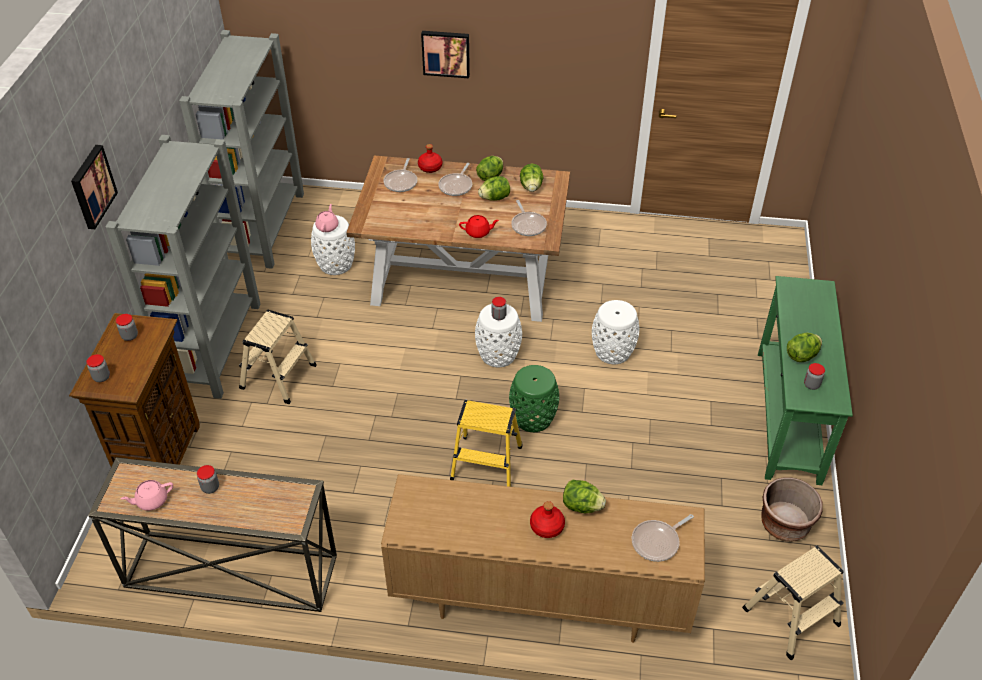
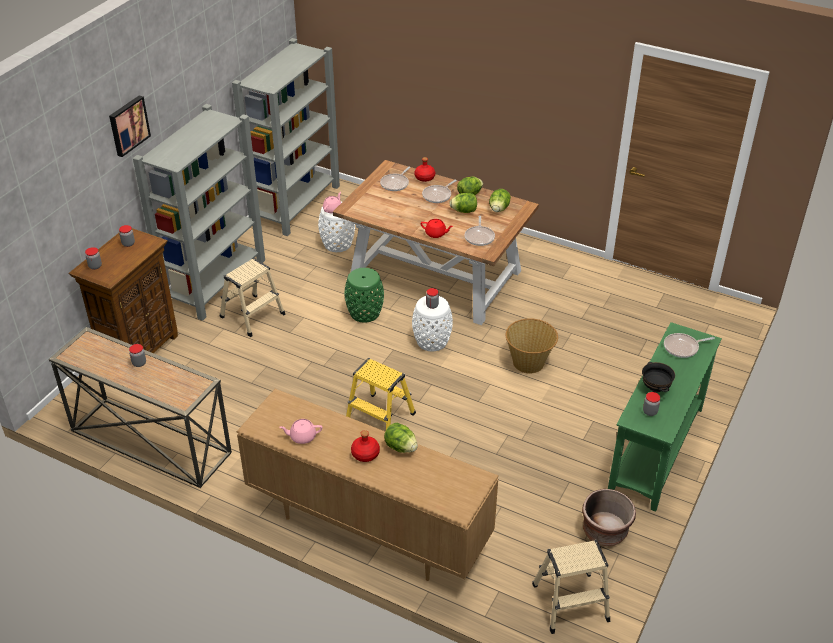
camera: 20 degrees right, 5 degrees down
pink teapot [121,480,173,511] -> pink teapot moved to [279,419,323,444]
picture [421,31,470,78] -> none
green stool [509,365,559,432] -> green stool moved to [344,268,384,323]
white stool [592,300,639,364] -> basket [505,318,558,374]
frying pan [632,514,694,562] -> frying pan moved to [664,333,715,358]
lettuce [787,333,822,362] -> black bowl [642,362,675,393]

